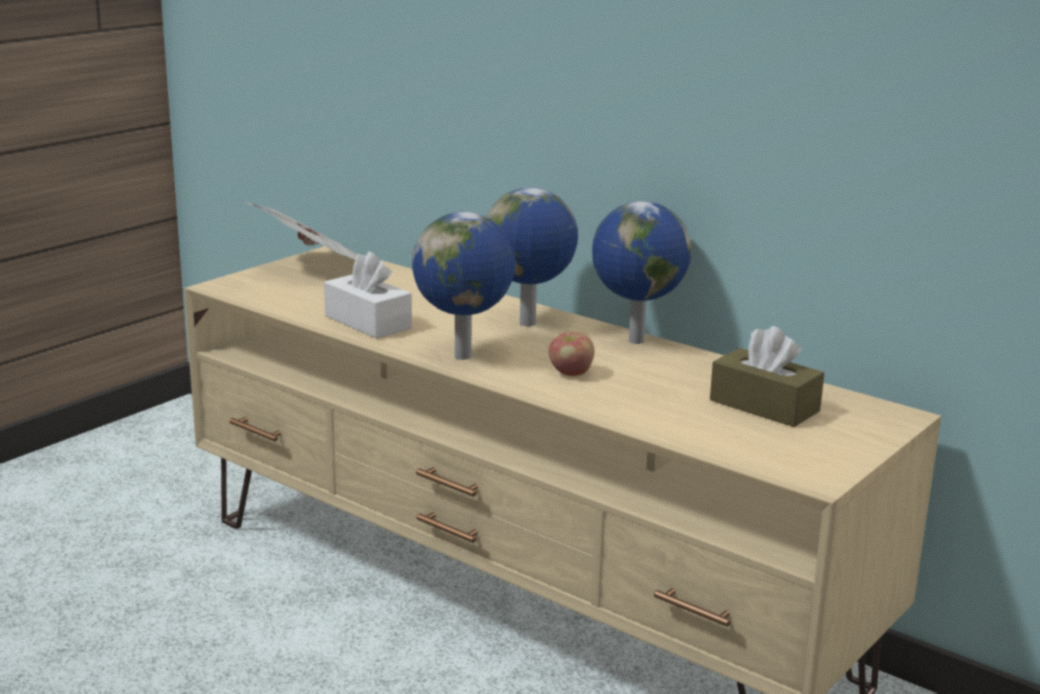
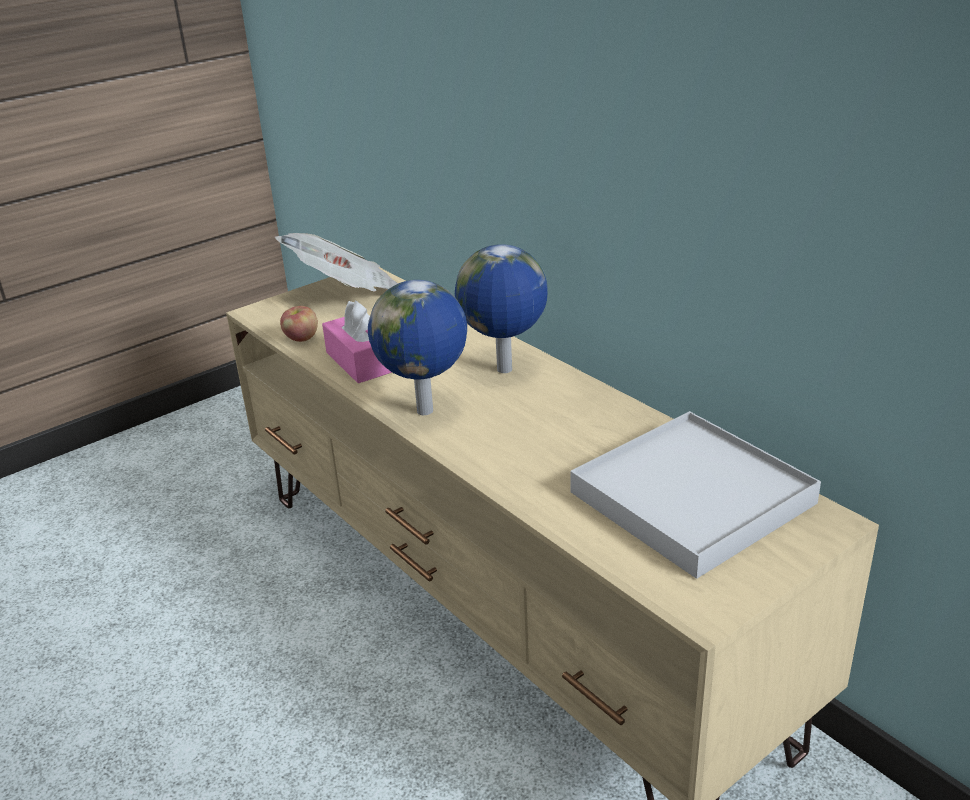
camera: 15 degrees right, 10 degrees up
white tissue box [324,252,412,338] -> pink tissue box [322,301,392,383]
apple [549,332,594,376] -> apple moved to [280,306,318,342]
globe [592,201,691,344] -> none
brown tissue box [710,326,824,427] -> white tray [571,411,821,579]

